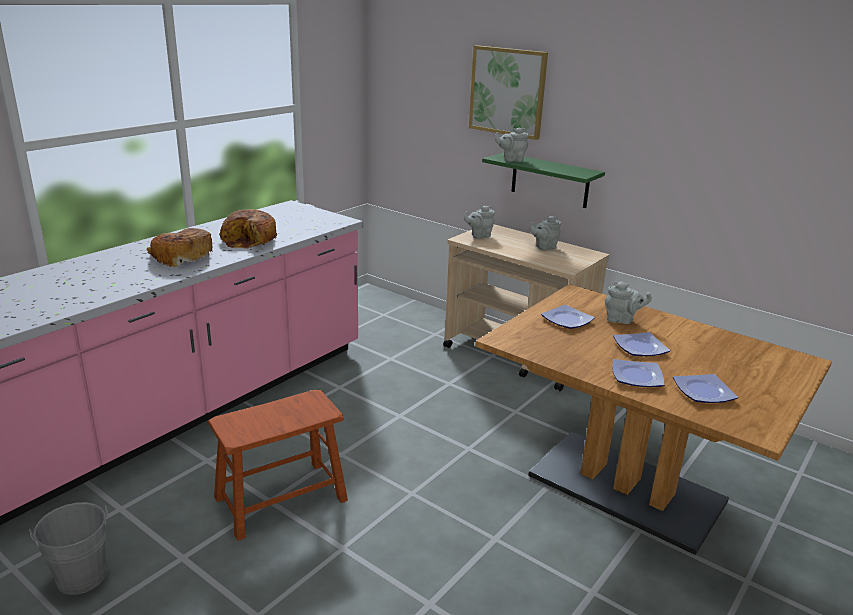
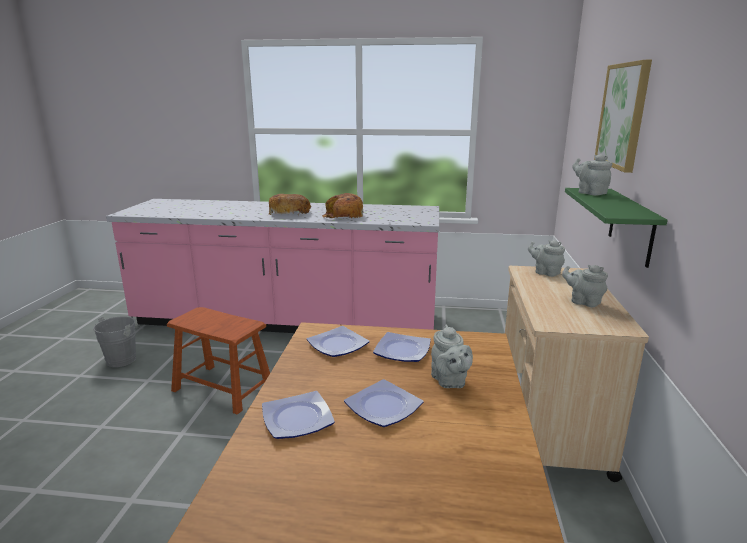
camera: 60 degrees right, 5 degrees down
plate [673,374,738,403] -> plate moved to [306,326,370,357]

